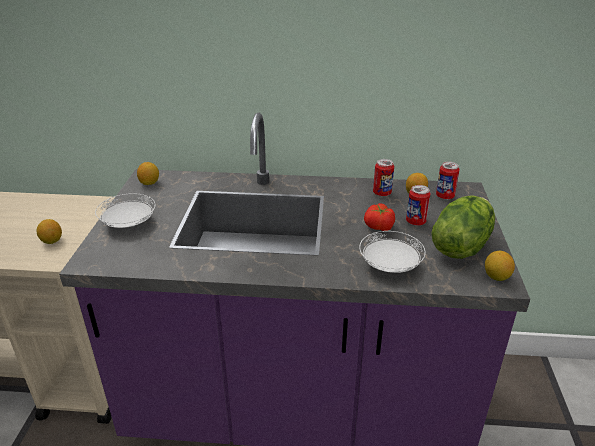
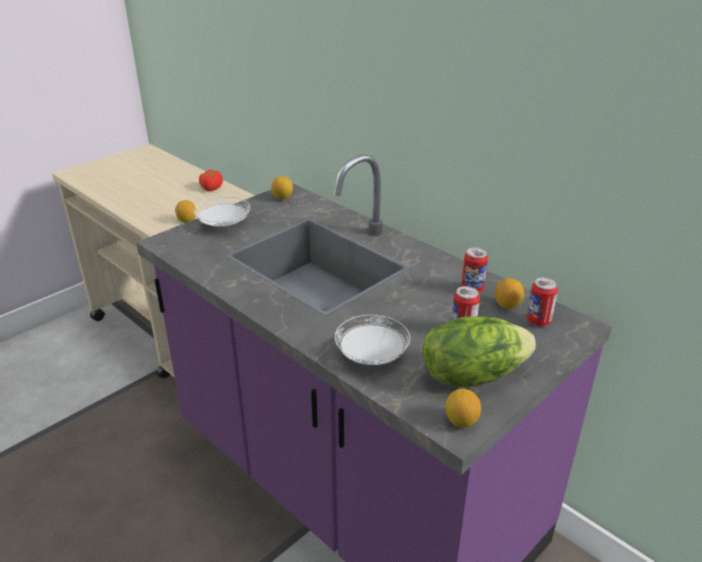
camera: 40 degrees right, 0 degrees up
tomato [364,203,395,231] -> tomato moved to [199,170,223,191]

